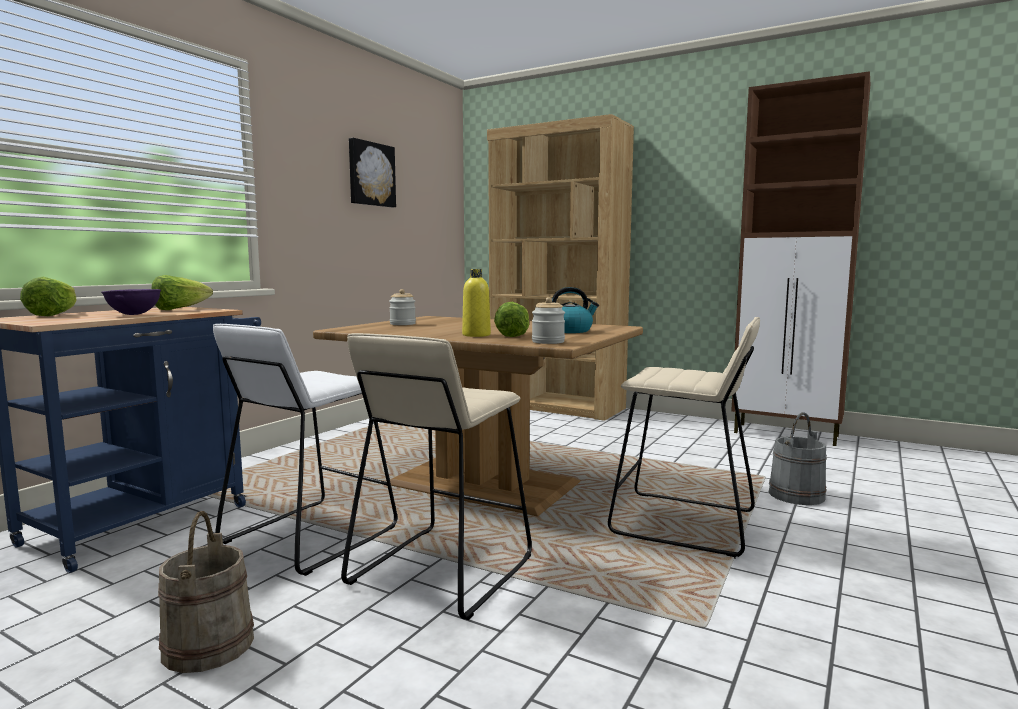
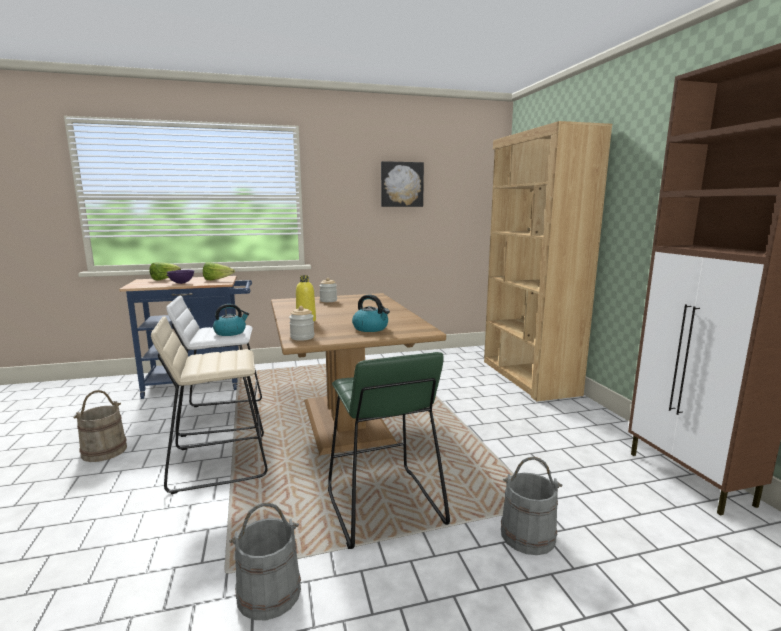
camera: 45 degrees right, 5 degrees up
lettuce [494,301,529,337] -> none
beige stool [608,317,760,559] -> green stool [328,352,450,549]
none -> kettle [213,304,249,336]
none -> grey bucket [229,503,301,620]

